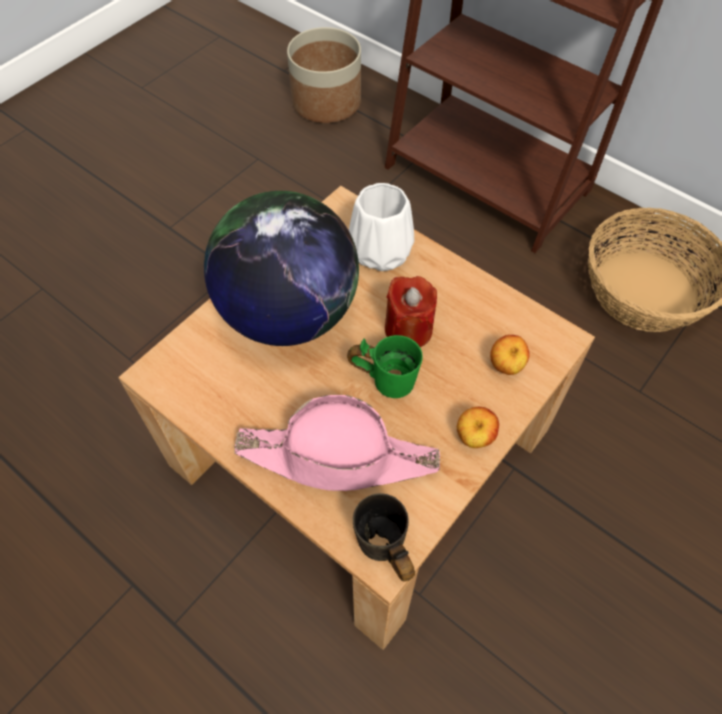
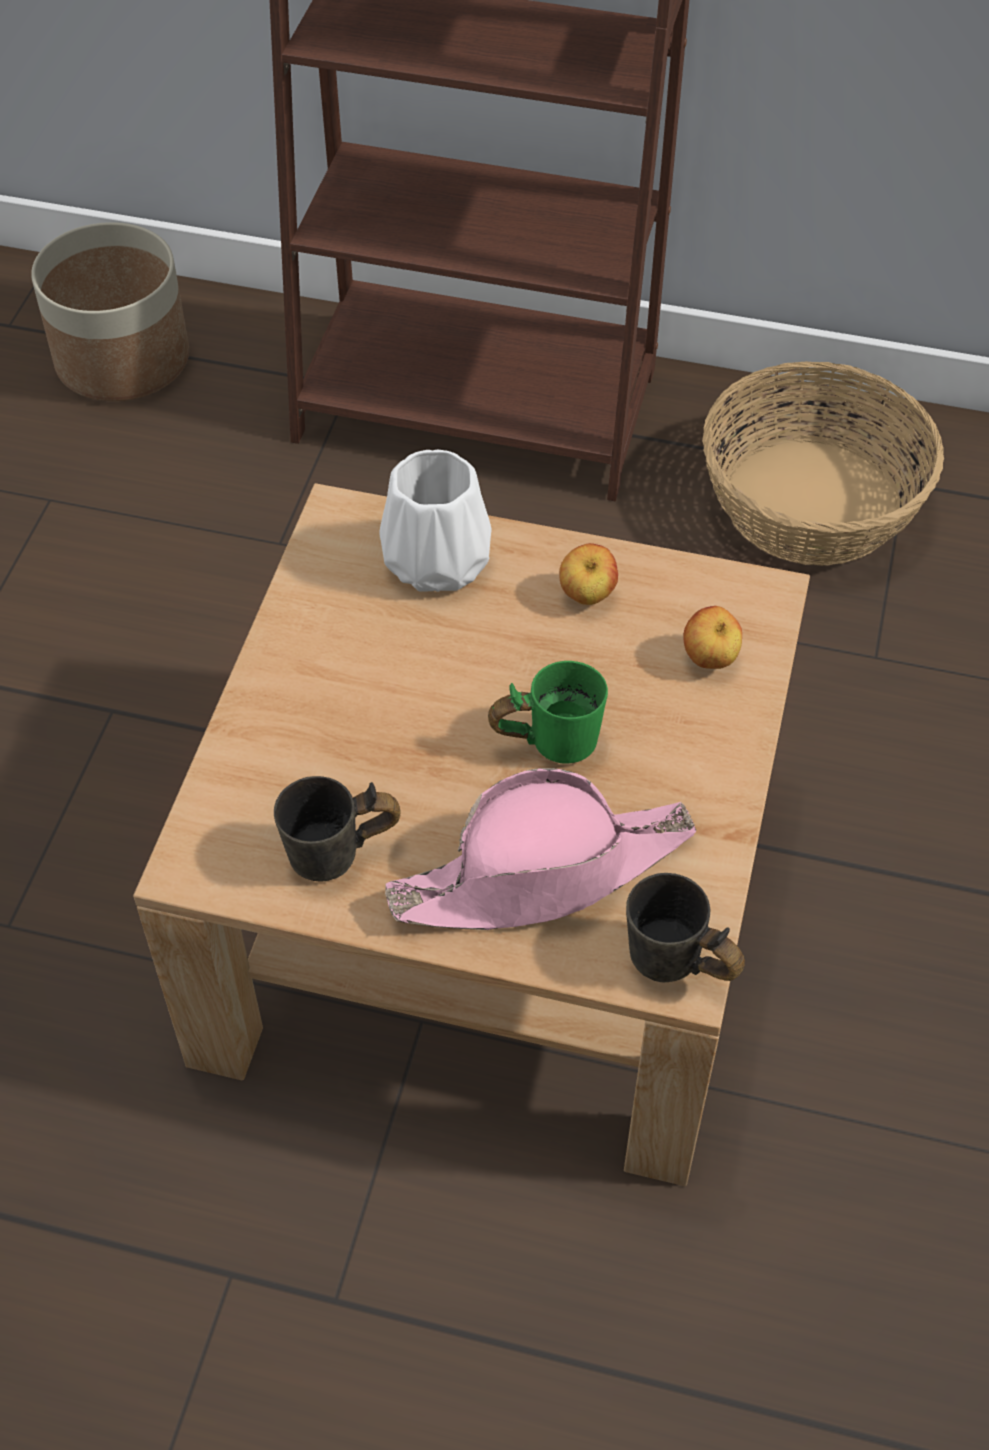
camera: 25 degrees left, 5 degrees down
globe [204,191,359,346] -> none
red candle [385,276,437,347] -> none
apple [457,407,499,448] -> apple moved to [559,543,618,605]
none -> grey mug [274,776,401,881]

